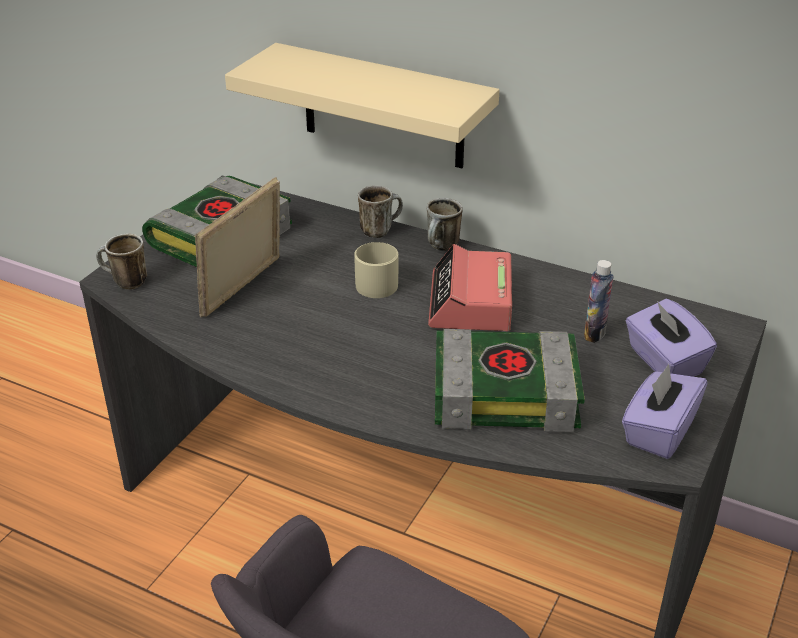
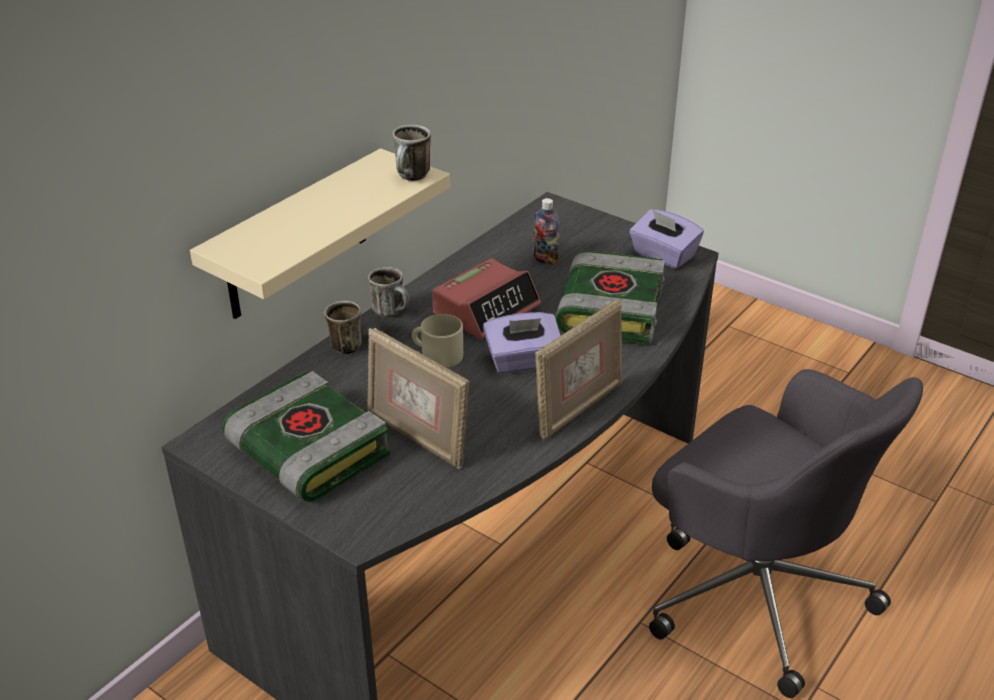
camera: 80 degrees left, 0 degrees up
mug [96,234,147,290] -> mug moved to [393,125,431,181]
alarm clock [428,244,512,331] -> alarm clock turned 60 degrees counterclockwise [432,258,541,339]
purple tissue box [626,299,717,377] -> purple tissue box moved to [483,312,561,374]
none -> picture frame [535,299,622,441]

